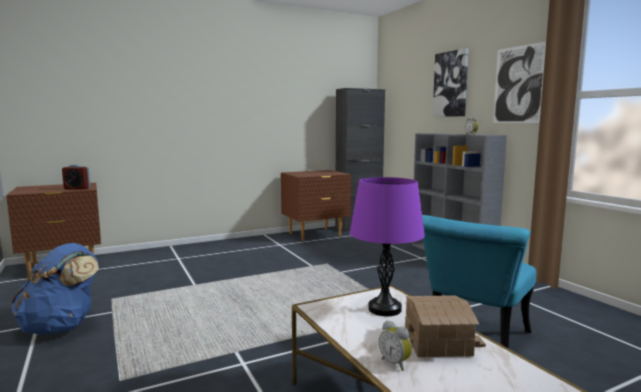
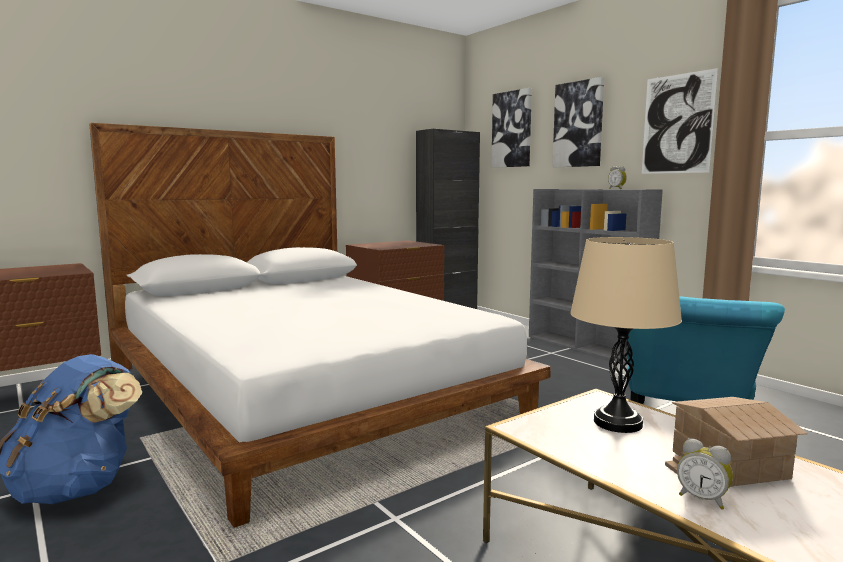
camera: 10 degrees left, 0 degrees up
alarm clock [62,164,91,190] -> none
purple table lamp [350,177,425,316] -> beige table lamp [570,237,682,433]
none -> white bed [89,123,551,528]
none -> picture [491,88,532,168]

